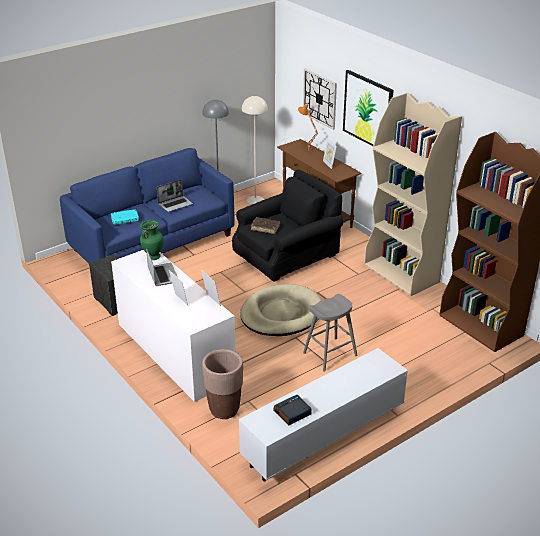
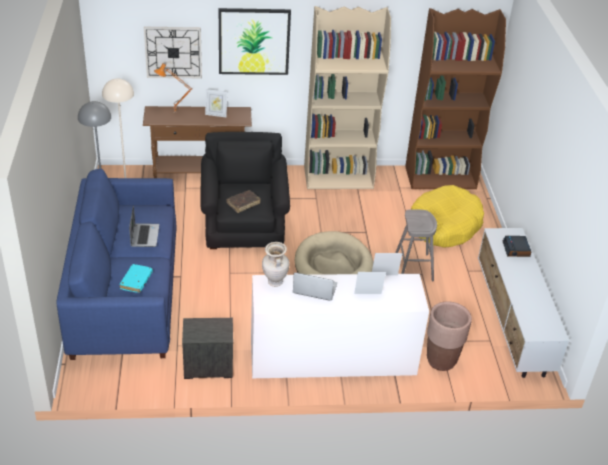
camera: 60 degrees left, 5 degrees up
green vase [140,220,164,260] -> beige vase [262,242,289,287]
alarm clock [273,395,312,425] -> alarm clock moved to [503,236,531,257]
none -> yellow dog bed [411,185,484,248]

